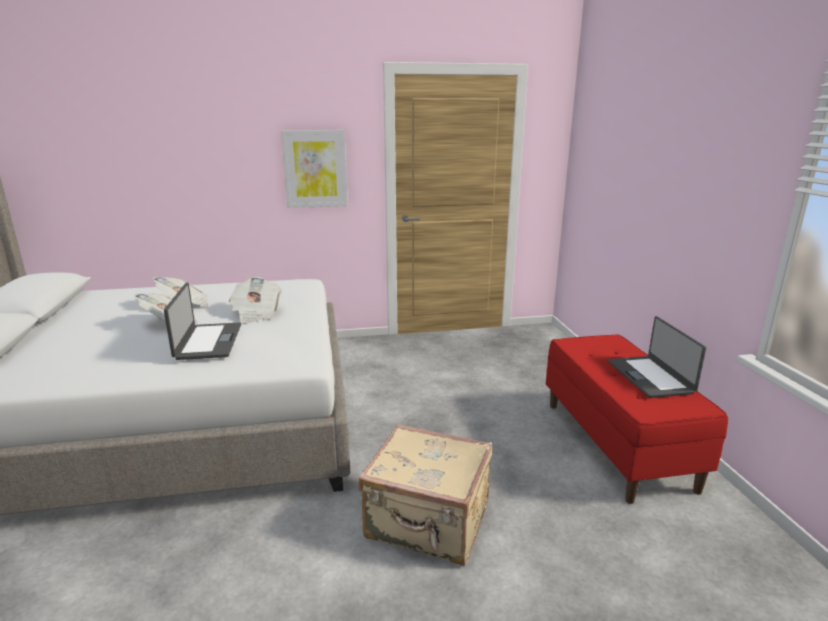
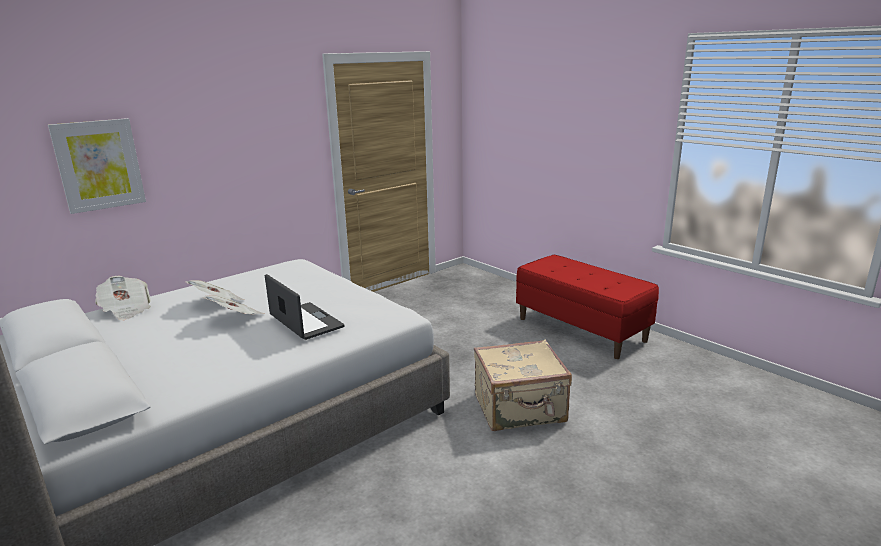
camera: 30 degrees left, 0 degrees up
newspaper [229,277,282,323] -> newspaper moved to [95,276,151,320]
picture [281,130,348,208] -> picture moved to [48,118,146,214]
laptop [608,316,706,398] -> none

